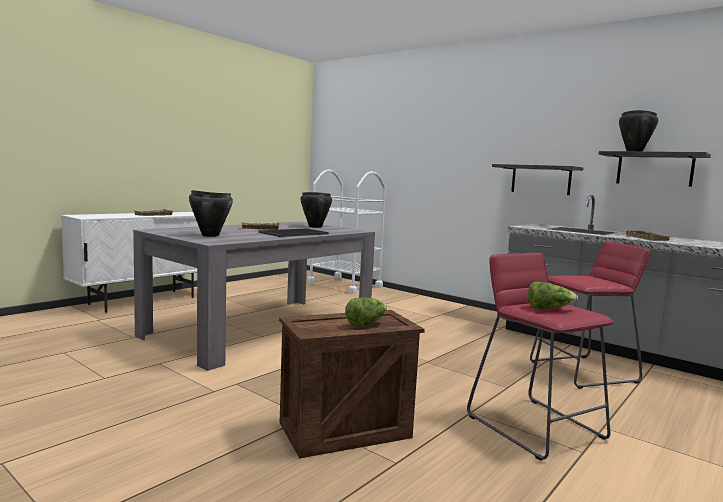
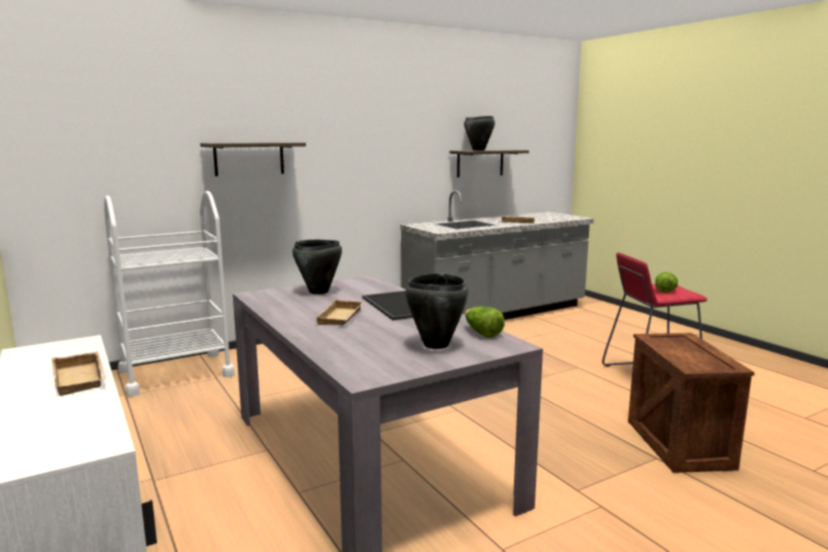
camera: 70 degrees left, 5 degrees up
lettuce [345,297,387,327] -> lettuce moved to [465,306,505,338]
shelf [492,164,583,195] -> shelf moved to [200,142,306,176]
red stool [530,241,650,389] -> none

